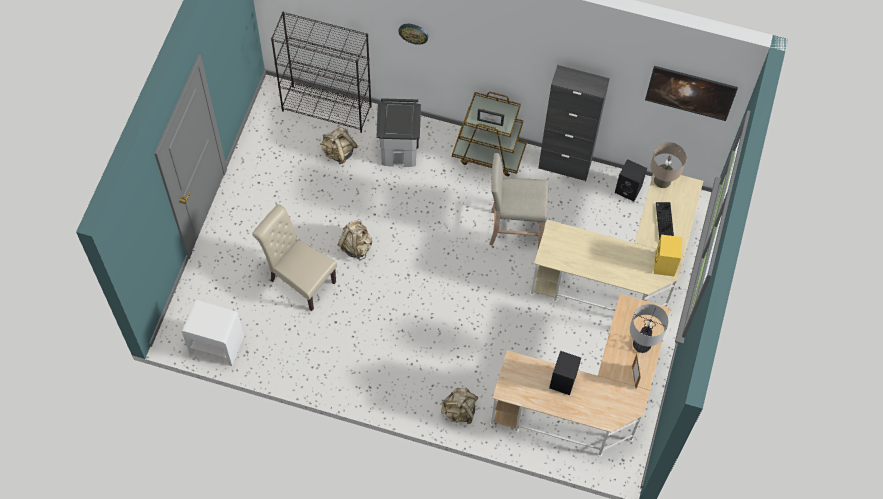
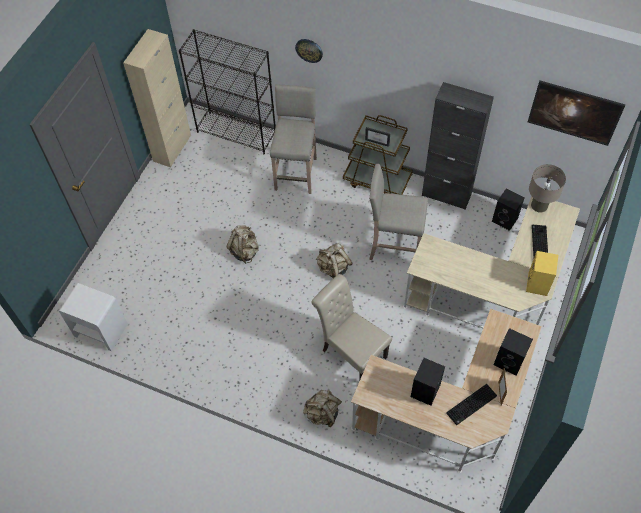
camera: 10 degrees right, 5 degrees down
beige chair [252,204,337,311] -> beige chair moved to [311,274,392,379]
beige backpack [320,127,358,164] -> beige backpack moved to [316,243,353,278]
grey trash can [376,98,421,167] -> beige stool [270,84,317,194]
table lamp [630,304,669,353] -> black speaker [494,328,533,376]
none -> beige cabinet [123,29,191,167]
none -> keyboard [446,384,497,425]

